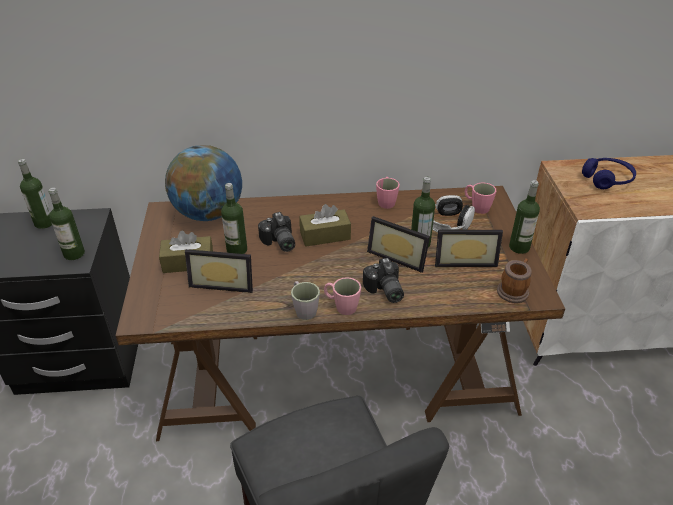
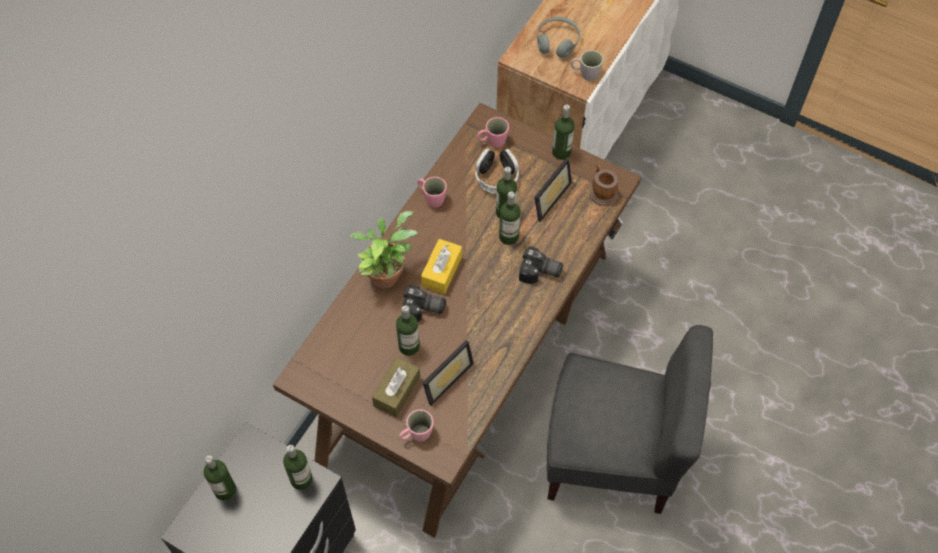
camera: 55 degrees left, 20 degrees up
globe [165,145,242,221] -> none
grey mug [291,281,320,320] -> grey mug moved to [571,50,604,81]
brown tissue box [299,204,351,247] -> yellow tissue box [421,239,462,294]
pink mug [324,277,361,315] -> pink mug moved to [399,409,433,442]
picture frame [367,216,430,273] -> bottle [499,192,521,245]
blue headphones [582,158,636,189] -> grey headphones [537,17,580,58]
none -> potted plant [349,211,418,288]

